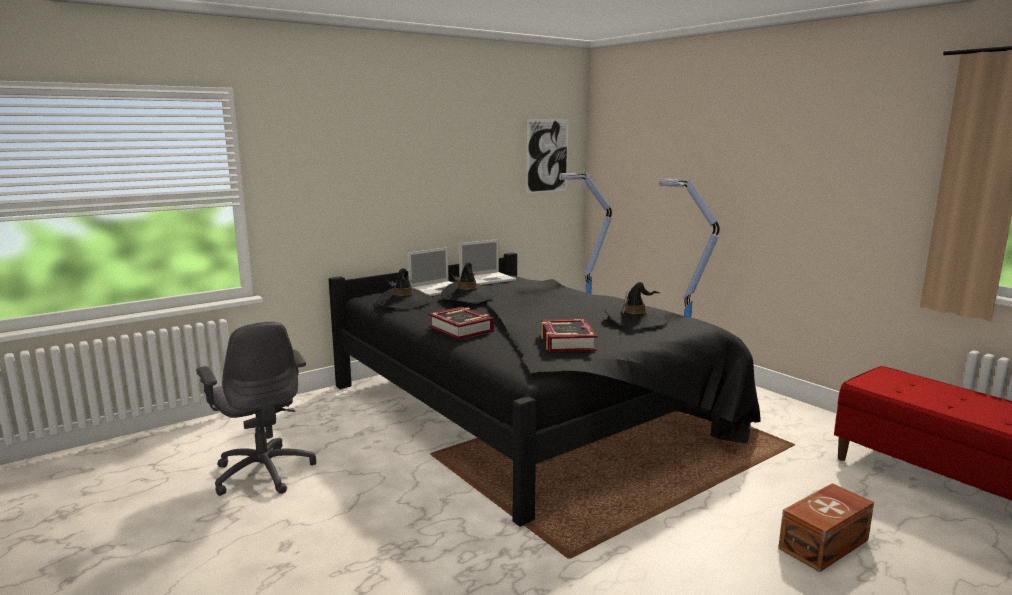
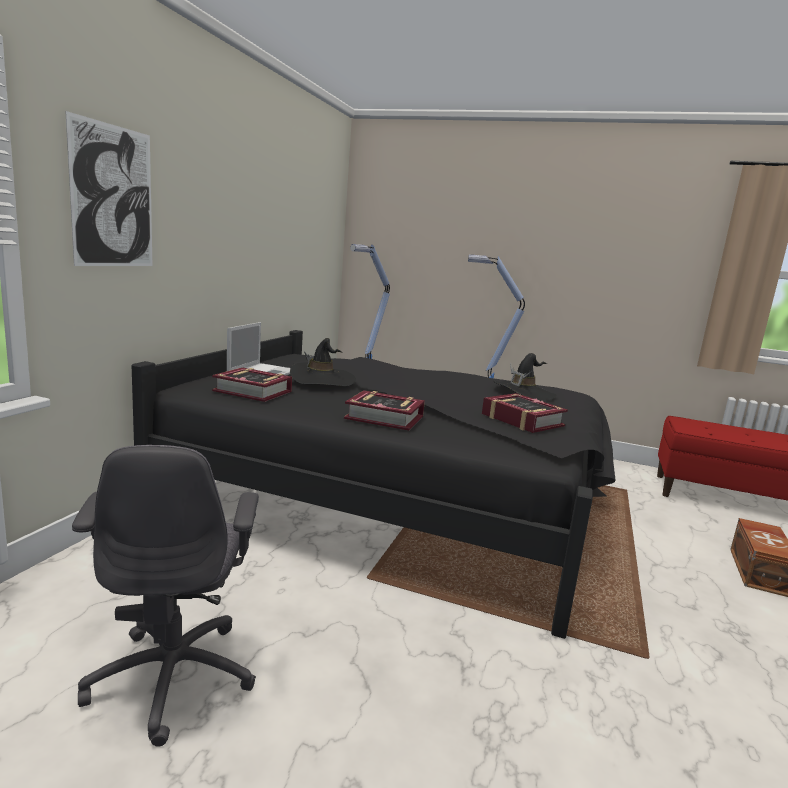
camera: 35 degrees left, 0 degrees up
grey office chair [196,321,316,496] -> grey office chair turned 60 degrees clockwise [72,445,259,747]
black hat [376,268,432,310] -> book [212,367,292,402]
laptop [459,239,516,285] -> none
picture [526,119,569,194] -> picture moved to [65,111,153,266]

